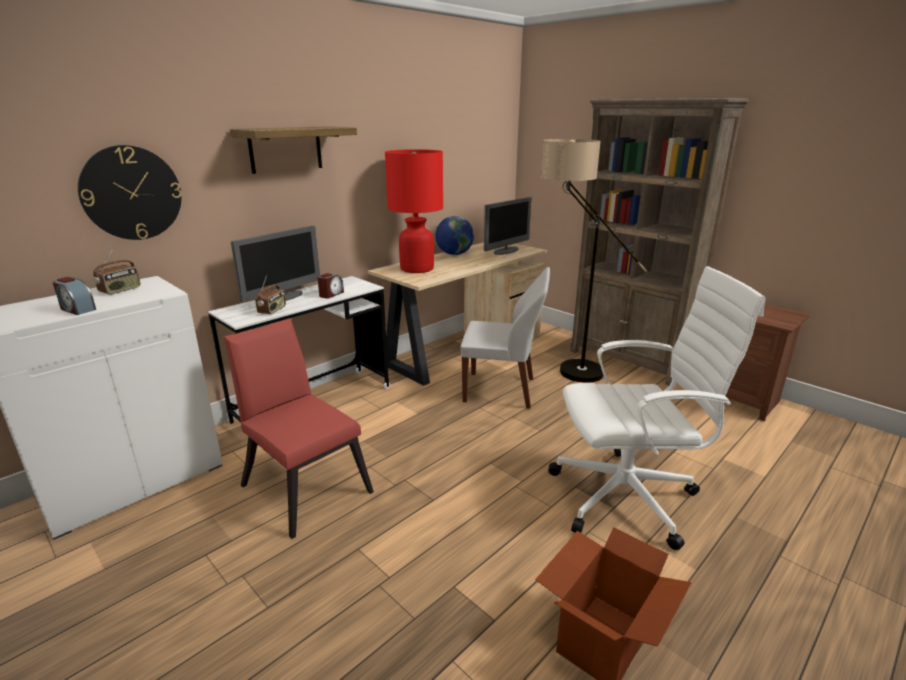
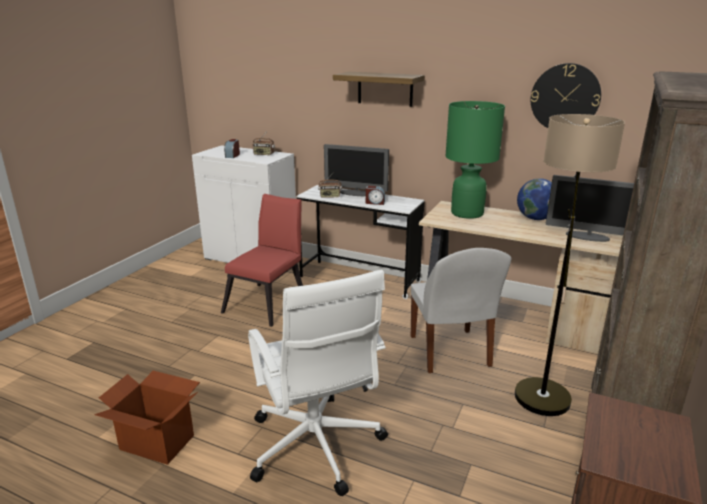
camera: 70 degrees right, 0 degrees up
wall clock [78,145,182,240] -> wall clock moved to [531,63,601,128]
red table lamp [385,149,443,273] -> green table lamp [445,101,505,219]

